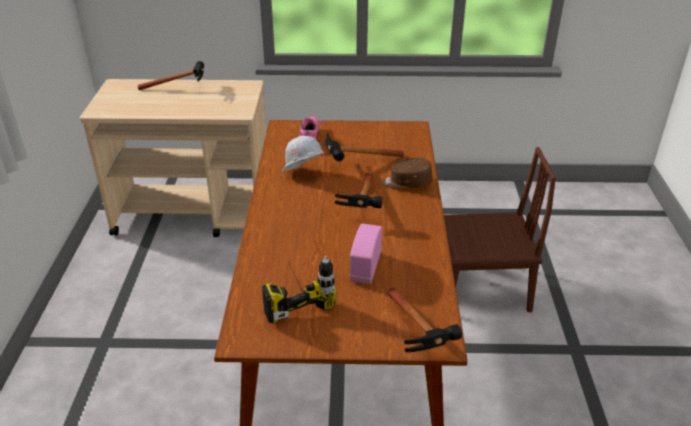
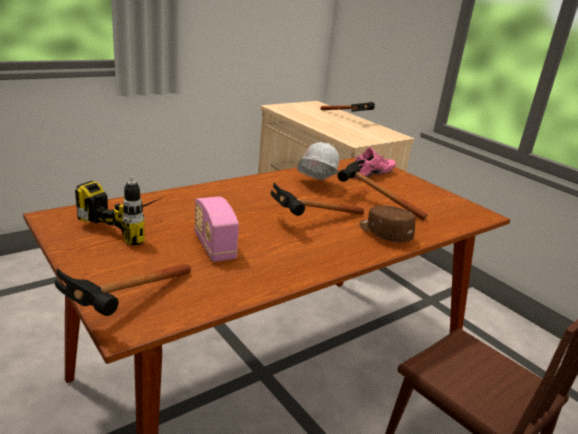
camera: 50 degrees right, 10 degrees down
radio [349,224,382,284] -> radio turned 90 degrees counterclockwise [194,197,239,262]

